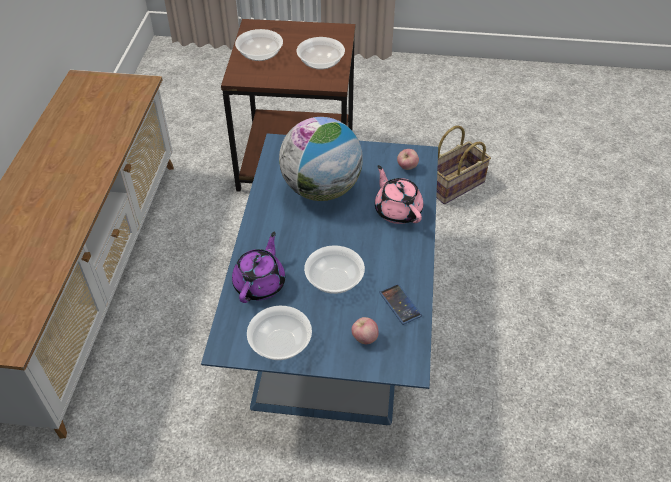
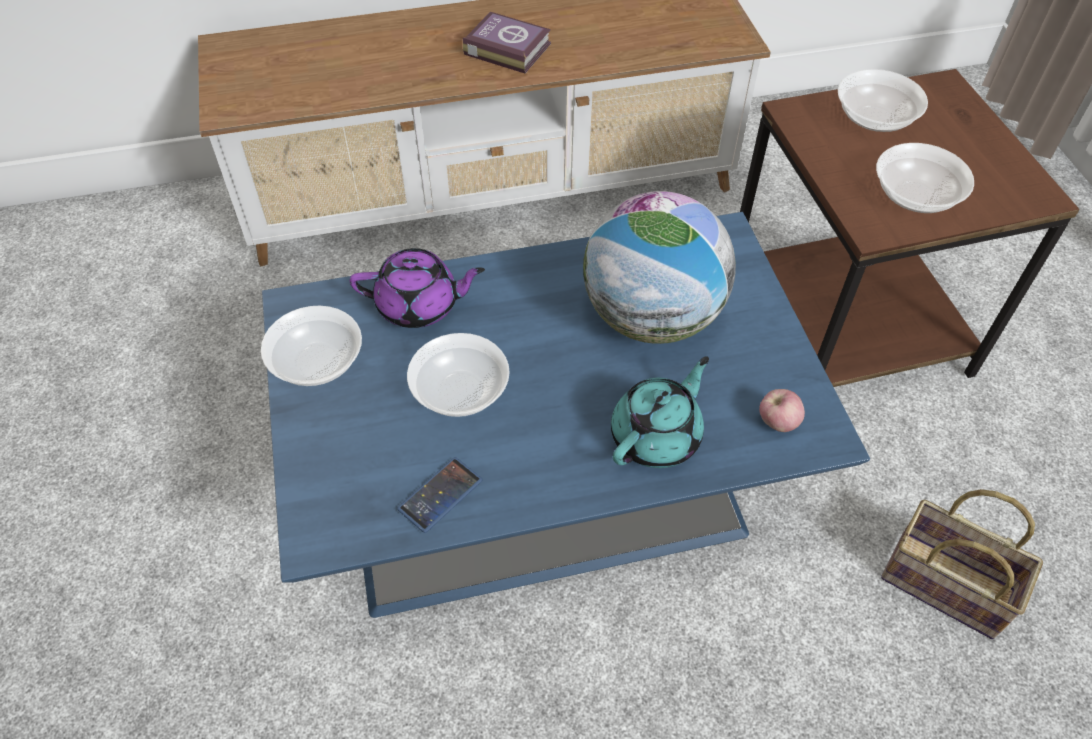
camera: 70 degrees right, 5 degrees up
apple [352,317,378,344] -> none
pink teapot [375,165,423,224] -> turquoise teapot [611,356,709,468]
none -> book [463,12,551,73]

